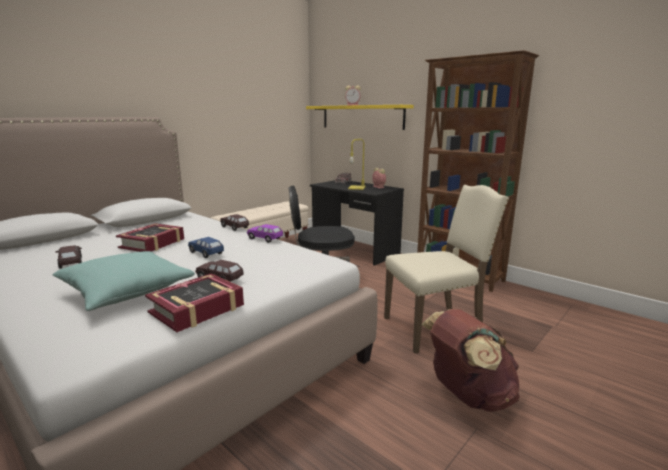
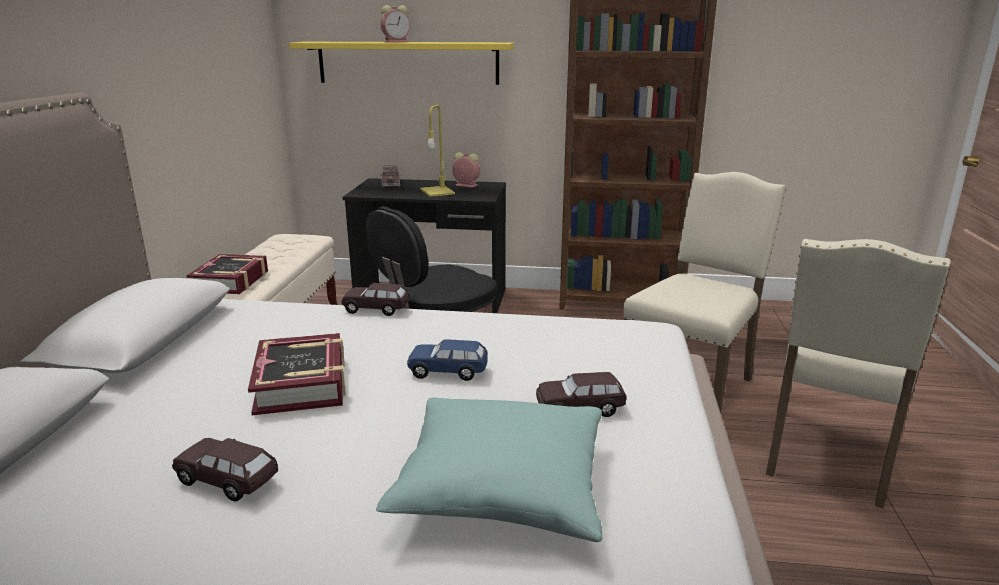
camera: 35 degrees left, 5 degrees up
book [145,273,244,332] -> book moved to [187,254,268,294]
purple toy car [247,224,283,243] -> none
brown backpack [421,309,520,412] -> beige chair [766,239,951,508]

